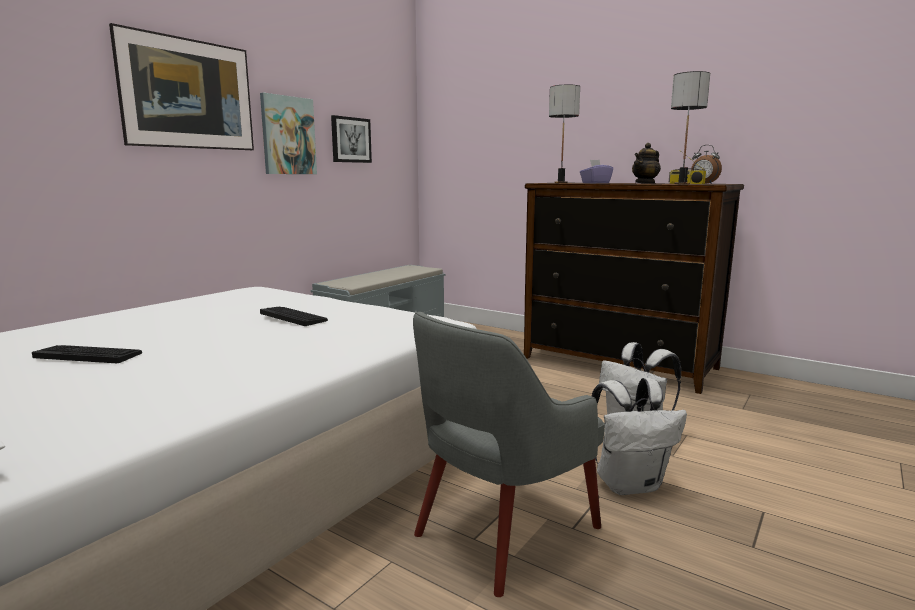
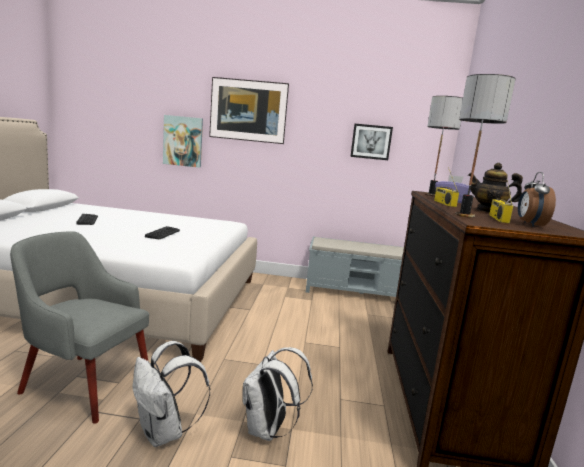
camera: 60 degrees right, 0 degrees up
picture [260,93,317,174] -> picture moved to [163,115,203,168]
none -> radio [434,167,459,207]

